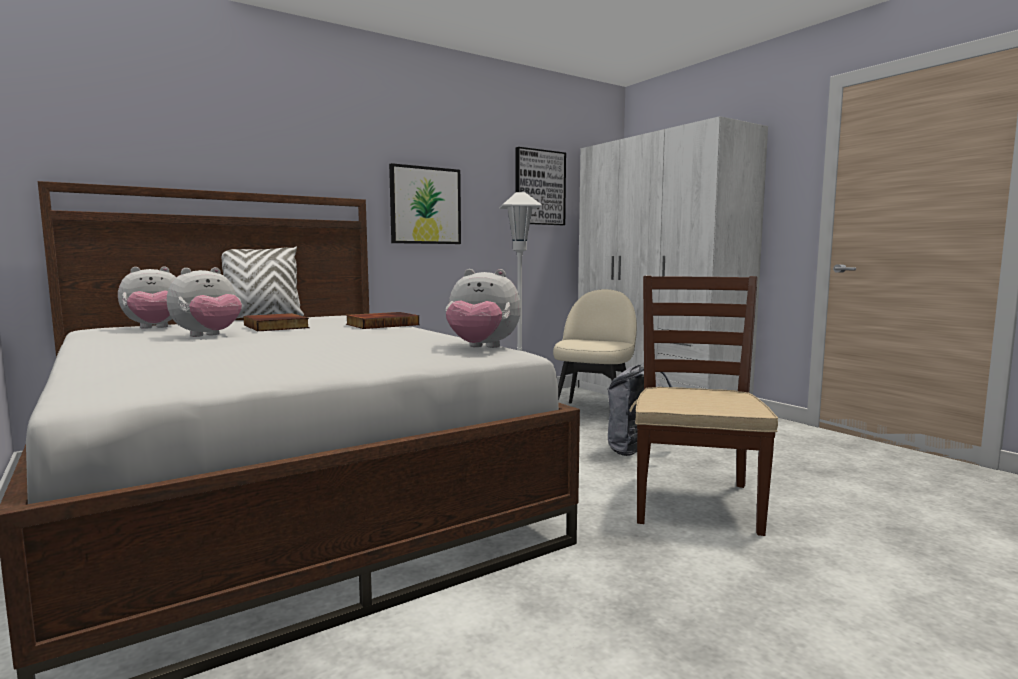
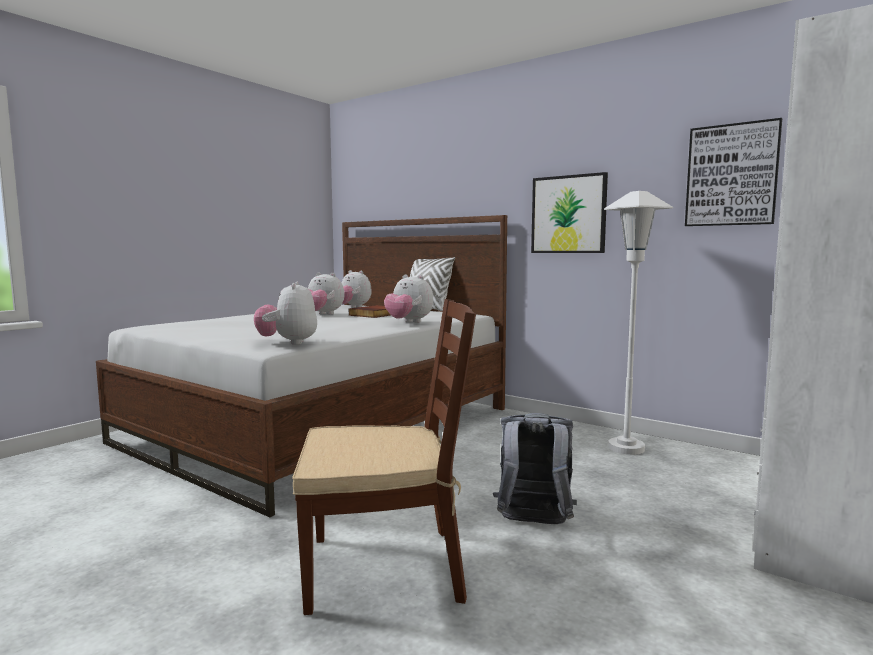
camera: 70 degrees right, 0 degrees up
book [346,312,419,329] -> plush toy [384,274,433,323]
beige chair [553,289,637,403] -> none

